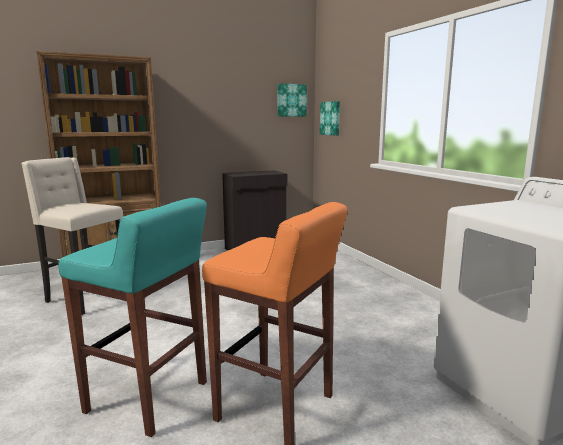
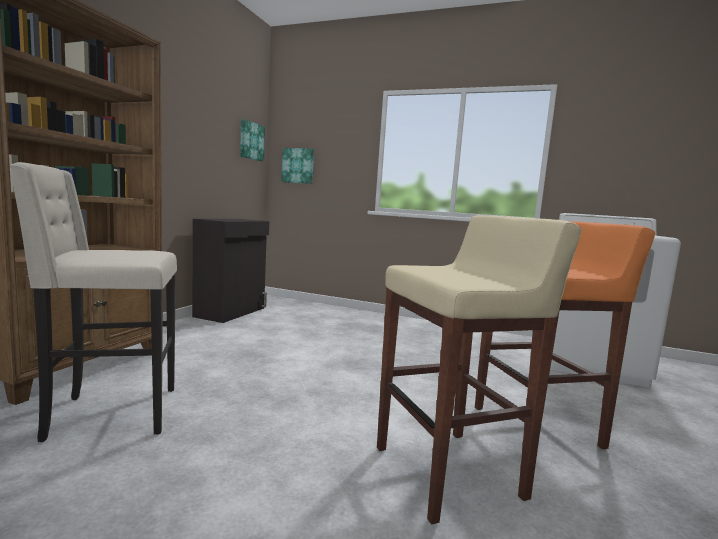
camera: 45 degrees left, 5 degrees down
turquoise stool [58,198,207,437] -> beige stool [377,215,582,524]

